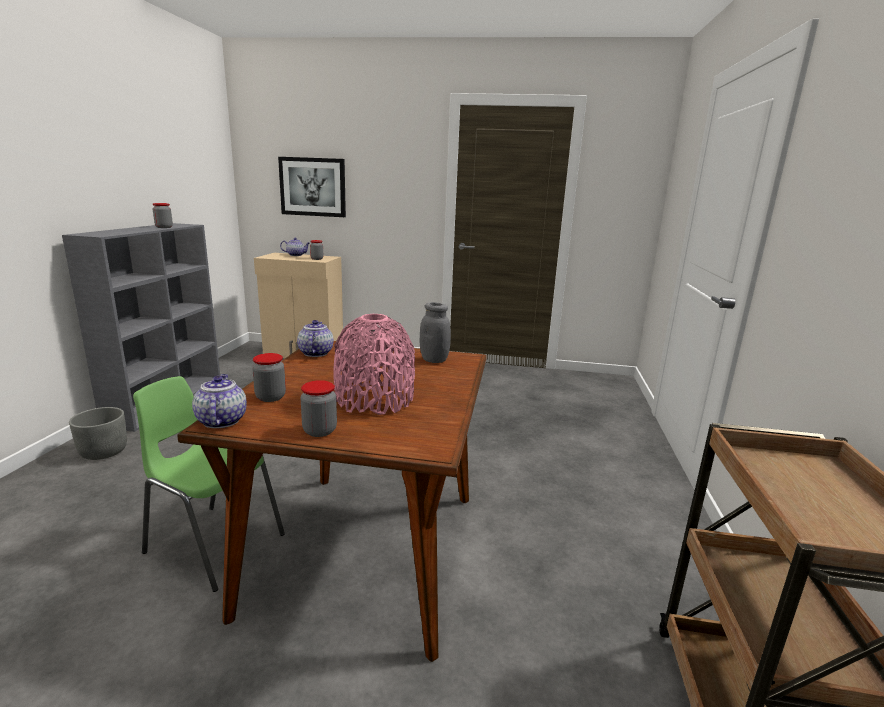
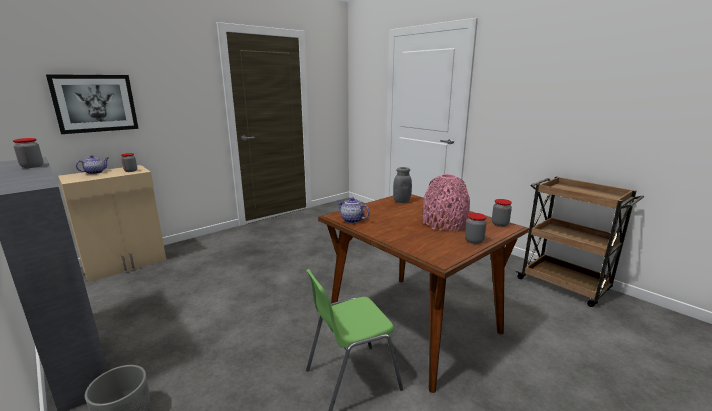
camera: 50 degrees left, 0 degrees up
teapot [192,374,247,428] -> none
jar [252,353,286,402] -> jar moved to [492,199,512,227]

